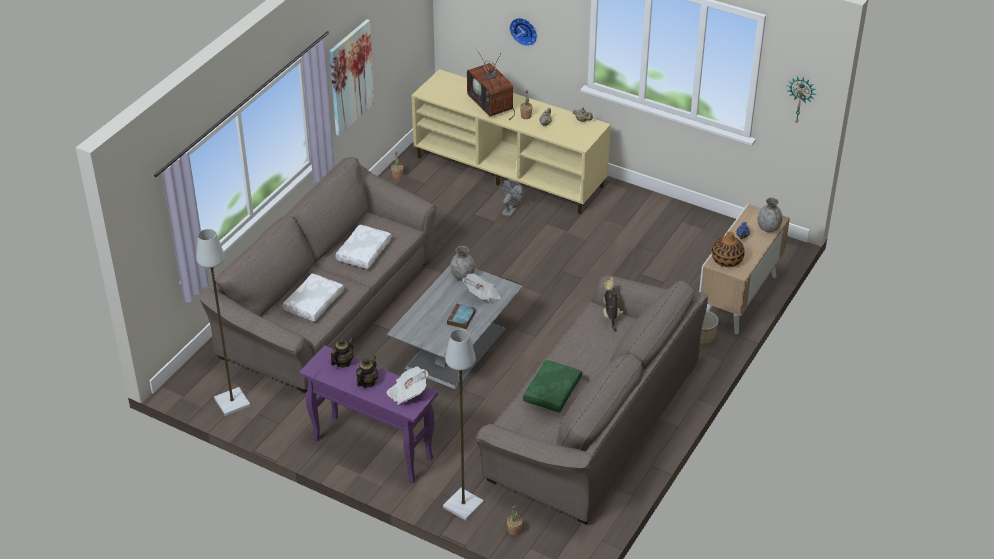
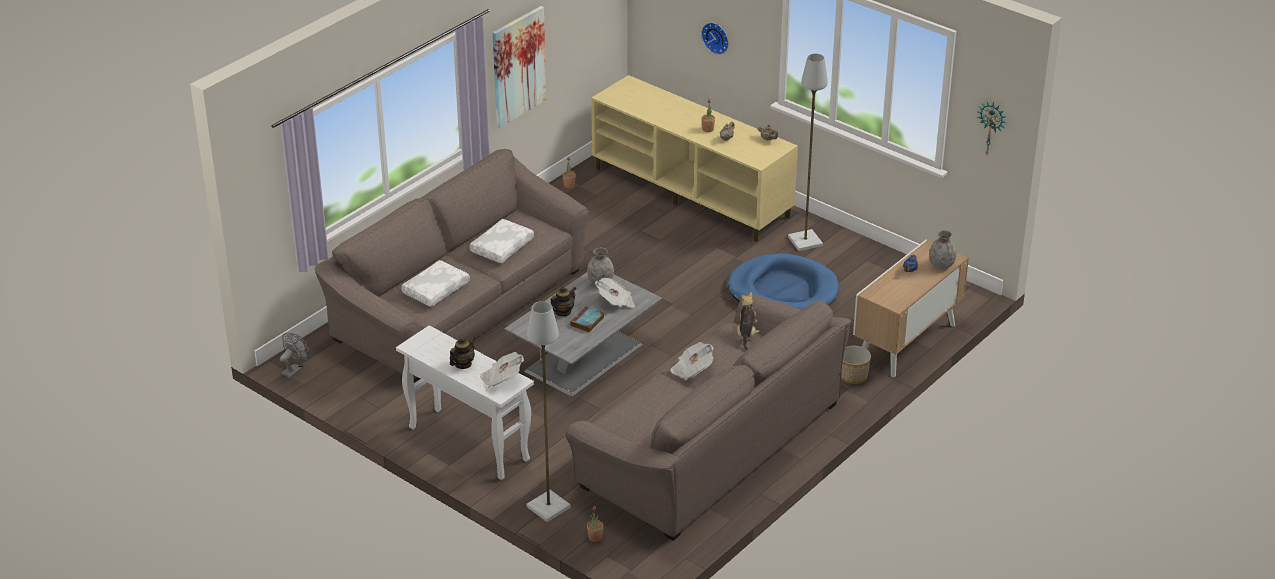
camera: 10 degrees right, 5 degrees down
grey floor lamp [196,229,250,416] -> grey floor lamp moved to [788,54,828,251]
purple console table [299,345,438,483] -> white console table [396,325,534,480]
teapot [331,337,354,368] -> teapot moved to [550,286,576,316]
television [467,47,515,120] -> none
grey fan [499,180,525,217] -> grey fan moved to [280,333,309,378]
green pillow [523,360,582,413] -> none
vase [712,231,745,267] -> none
none -> newspaper [670,342,714,380]
none -> blue dog bed [728,254,839,310]

